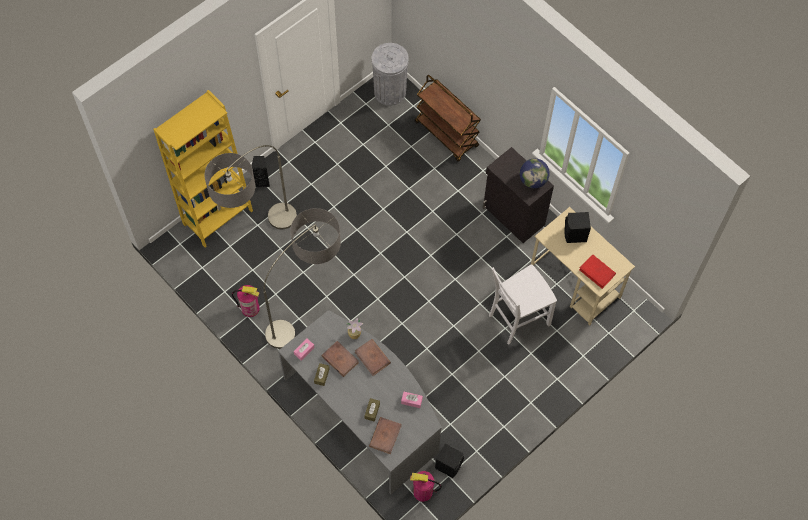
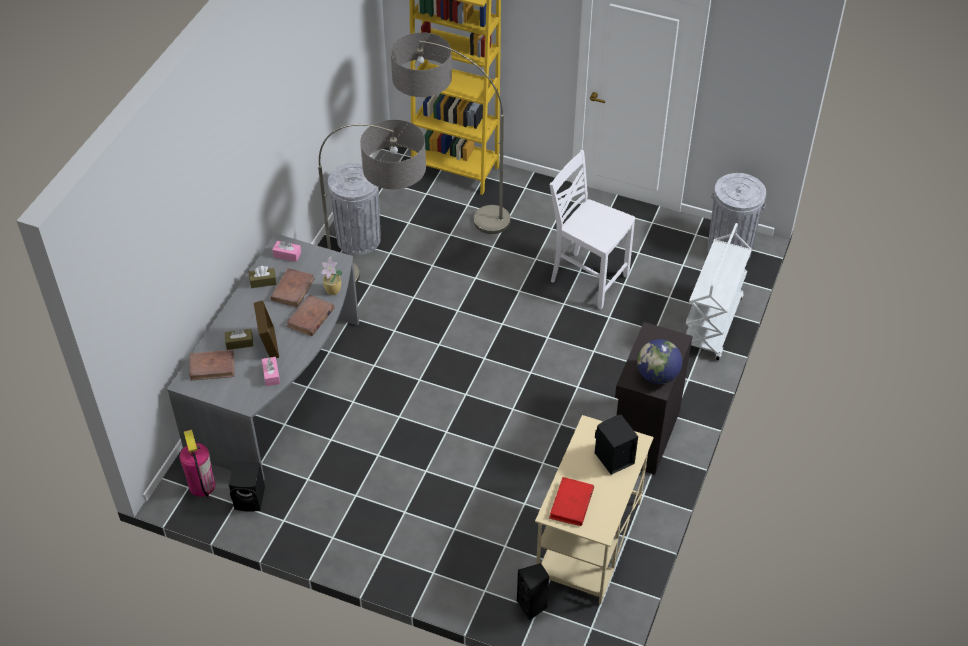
camera: 65 degrees right, 15 degrees down
fire extinguisher [232,285,260,317] -> grey trash can [328,163,381,255]
black speaker [252,156,270,187] -> black speaker moved to [517,563,550,621]
brown cart [415,75,481,162] -> white cart [685,223,752,360]
white chair [489,264,557,345] -> white chair moved to [549,150,635,309]
none -> picture frame [254,300,279,358]

